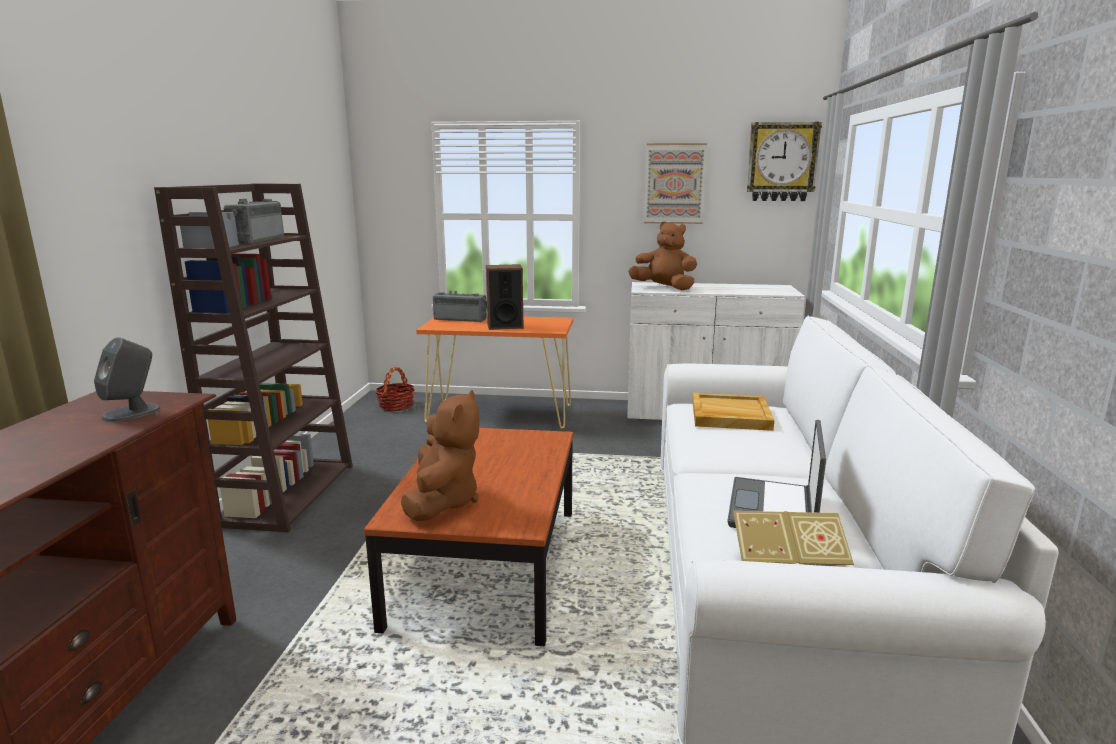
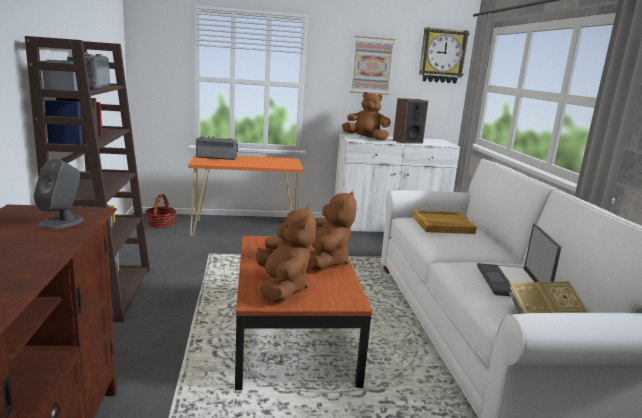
camera: 15 degrees left, 0 degrees up
speaker [486,264,524,330] -> speaker moved to [393,98,428,144]
none -> brown plush toy [307,191,357,271]

